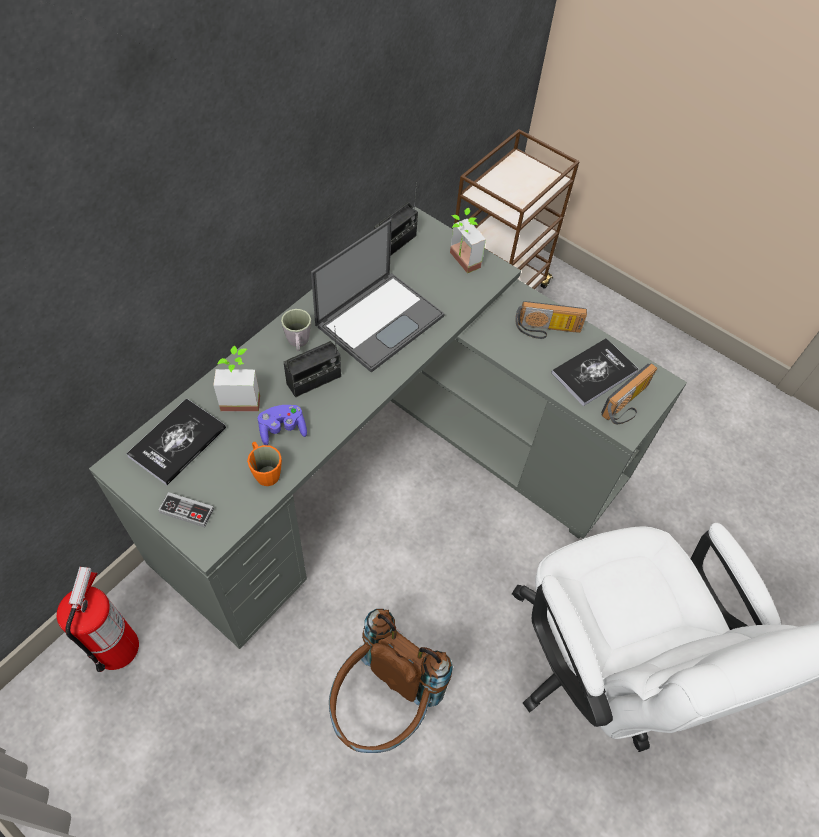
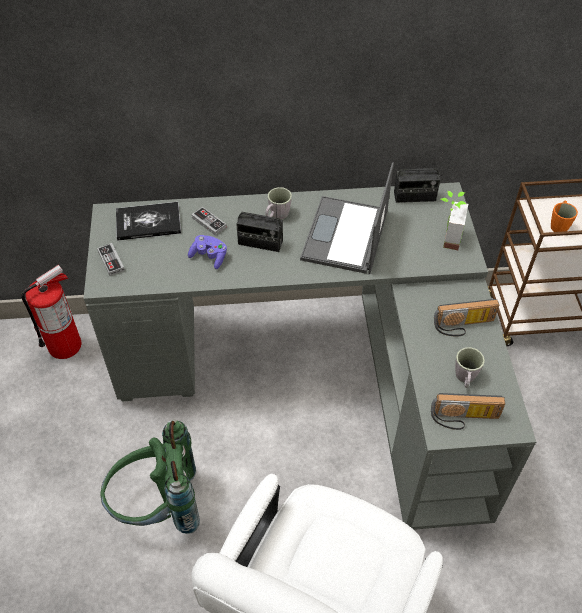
camera: 50 degrees right, 5 degrees down
potted plant [213,345,260,412] -> game controller [191,207,227,236]
orange mug [247,442,282,486] -> orange mug moved to [551,201,578,232]
laptop [311,219,445,373] -> laptop turned 105 degrees clockwise [300,162,394,274]
brown backpack [329,609,453,753] -> green backpack [100,420,200,534]
radio [515,301,587,339] -> radio turned 60 degrees counterclockwise [434,299,499,336]
book [551,338,639,406] -> grey mug [455,347,485,388]

